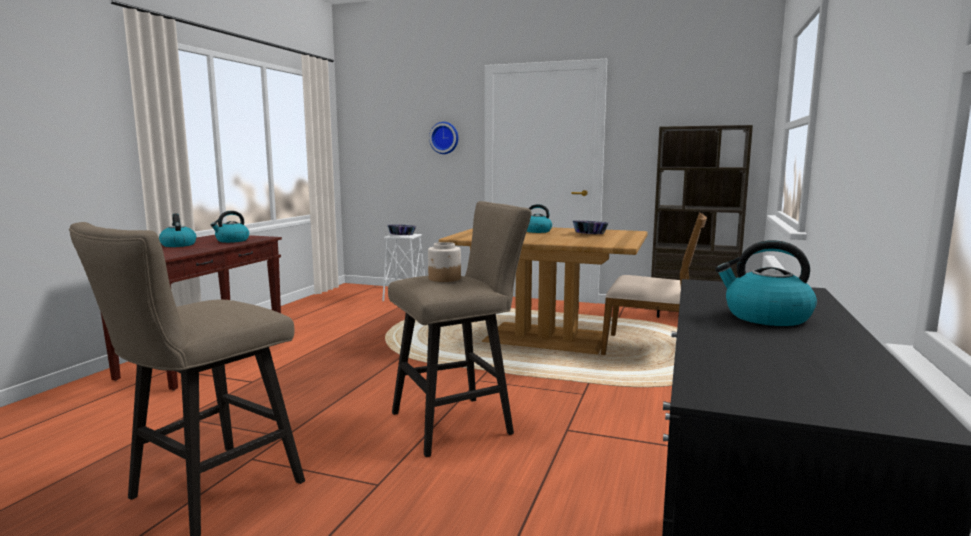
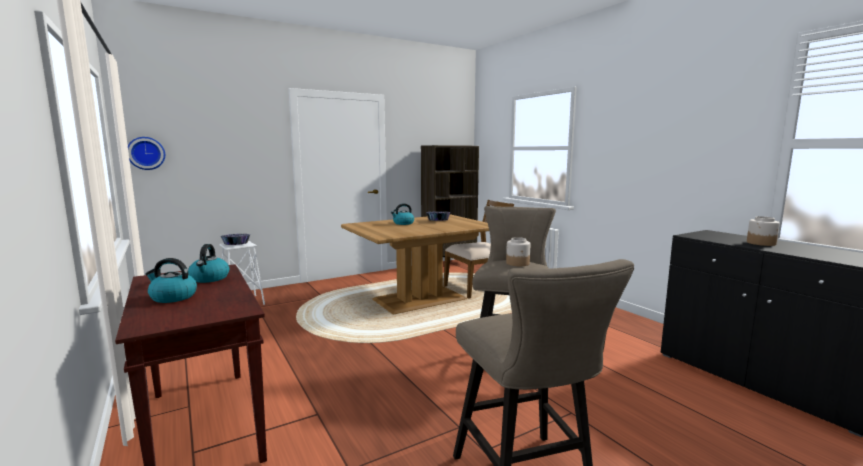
camera: 50 degrees left, 0 degrees up
wall clock [429,122,458,154] -> wall clock moved to [128,137,165,170]
kettle [715,240,817,326] -> jar [747,216,780,246]

